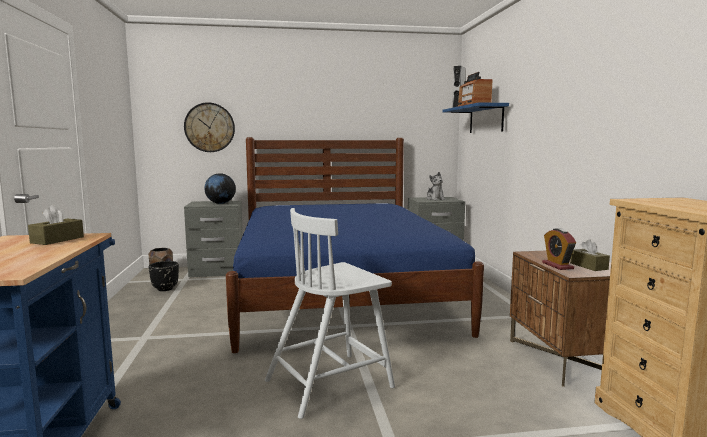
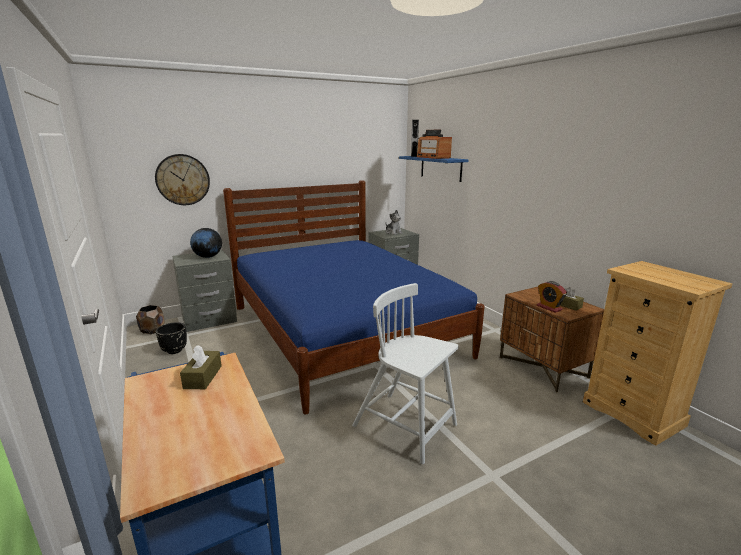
camera: 20 degrees left, 10 degrees up
white chair [265,208,395,419] -> white chair turned 90 degrees clockwise [352,283,459,464]

